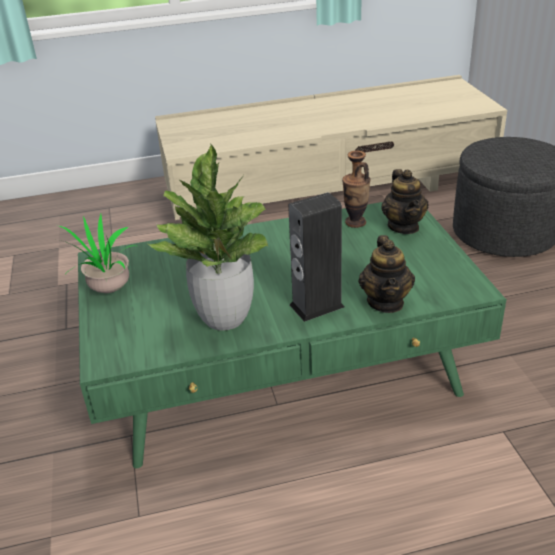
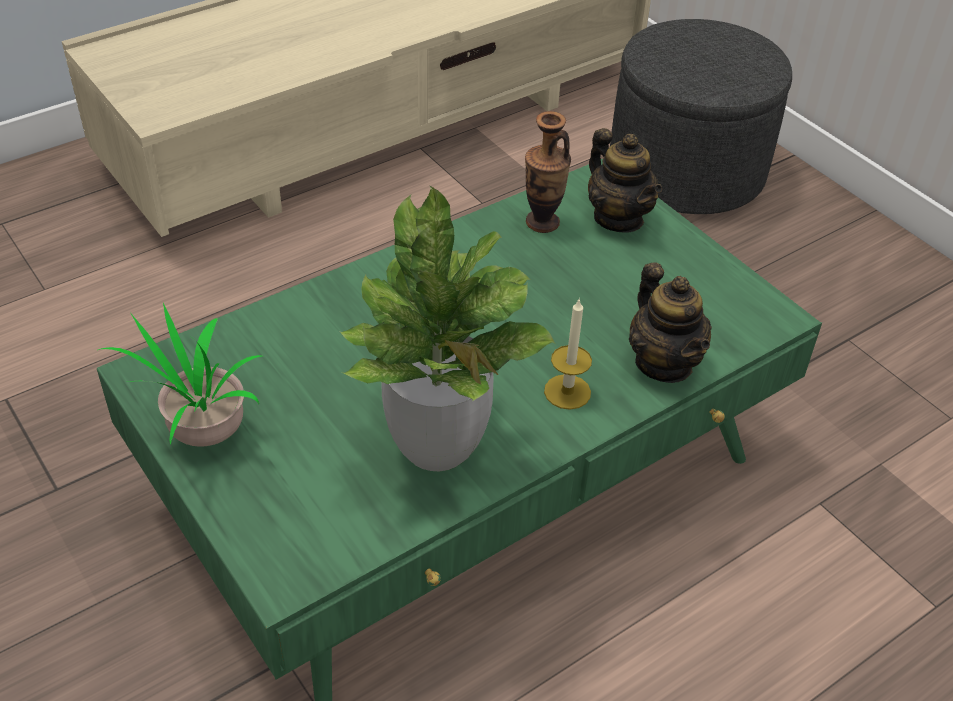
camera: 25 degrees left, 10 degrees up
speaker [288,192,344,322] -> candle [544,298,592,410]

